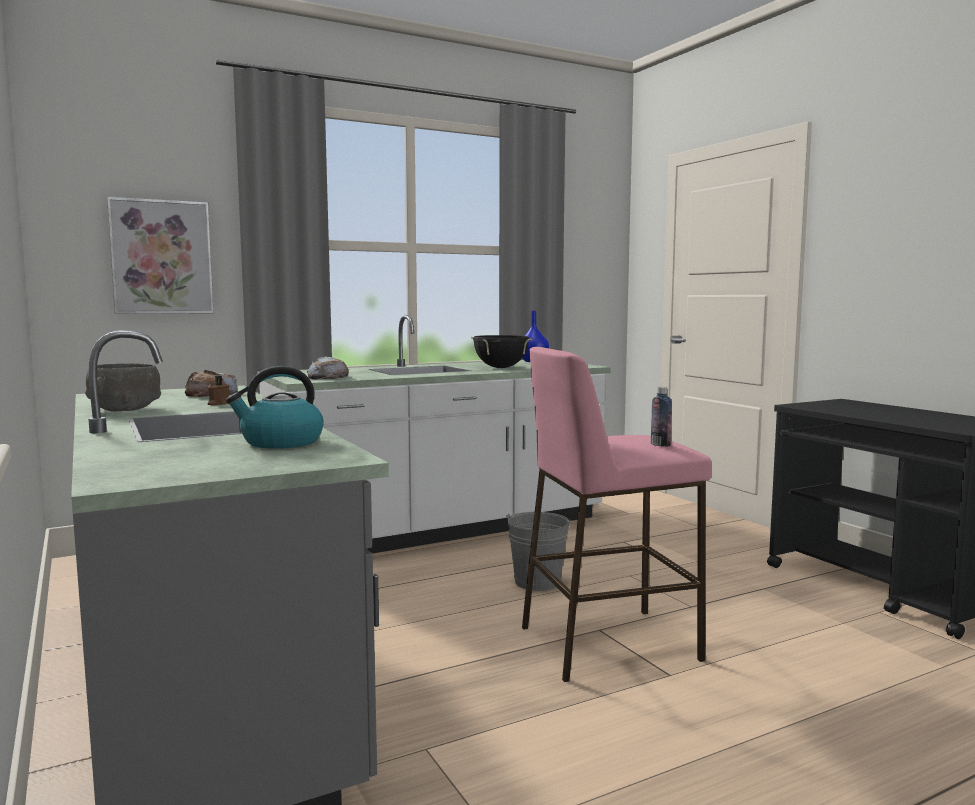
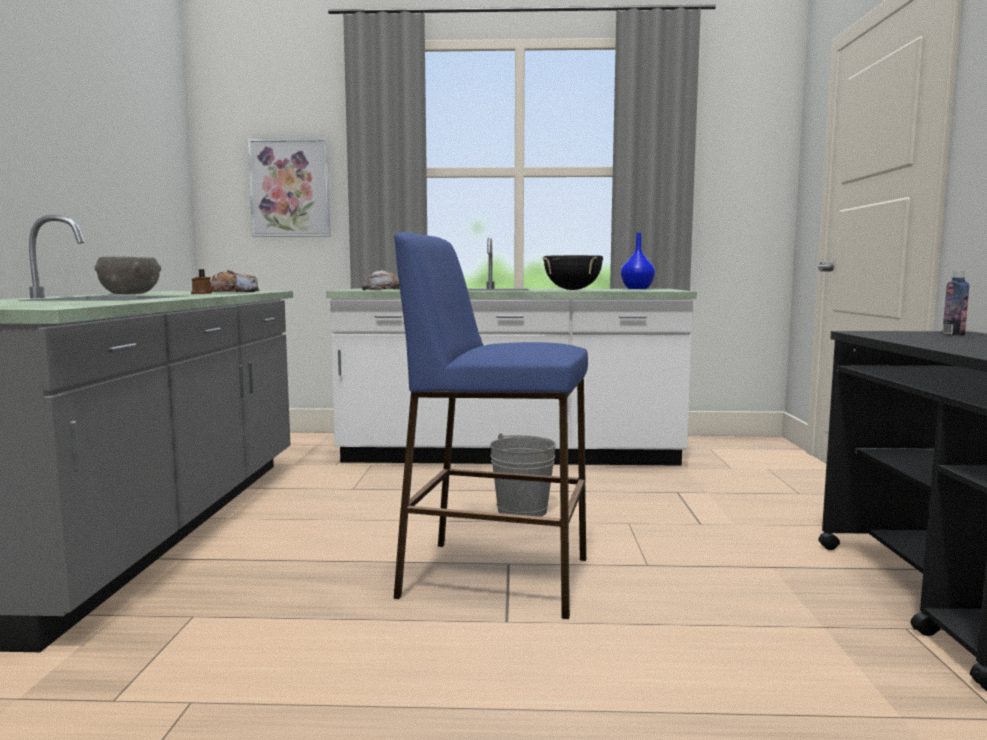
camera: 30 degrees right, 0 degrees up
kettle [226,366,324,449] -> none
pink stool [522,347,711,682] -> blue stool [393,232,588,619]
bottle [651,387,672,447] -> bottle moved to [942,271,969,336]

